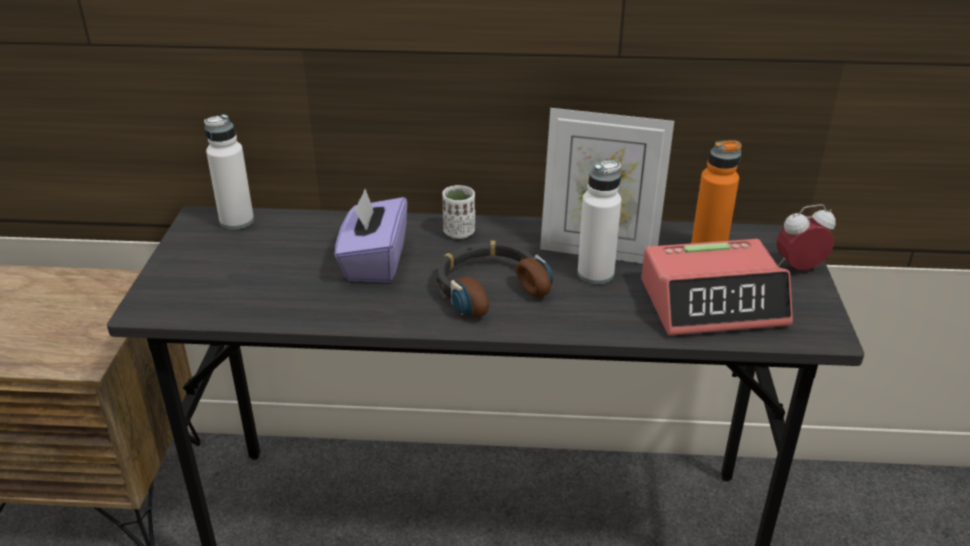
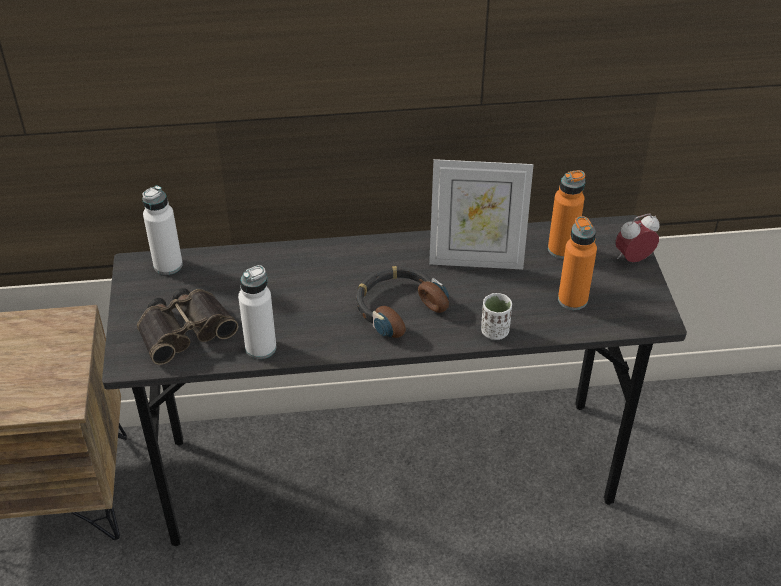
camera: 10 degrees left, 10 degrees up
purple tissue box [335,189,407,283] -> none
white cup [442,185,475,239] -> white cup moved to [481,293,512,340]
white bottle [577,160,621,285] -> white bottle moved to [238,265,276,359]
alarm clock [641,239,793,336] -> orange bottle [558,216,597,310]
none -> binoculars [137,288,238,365]

